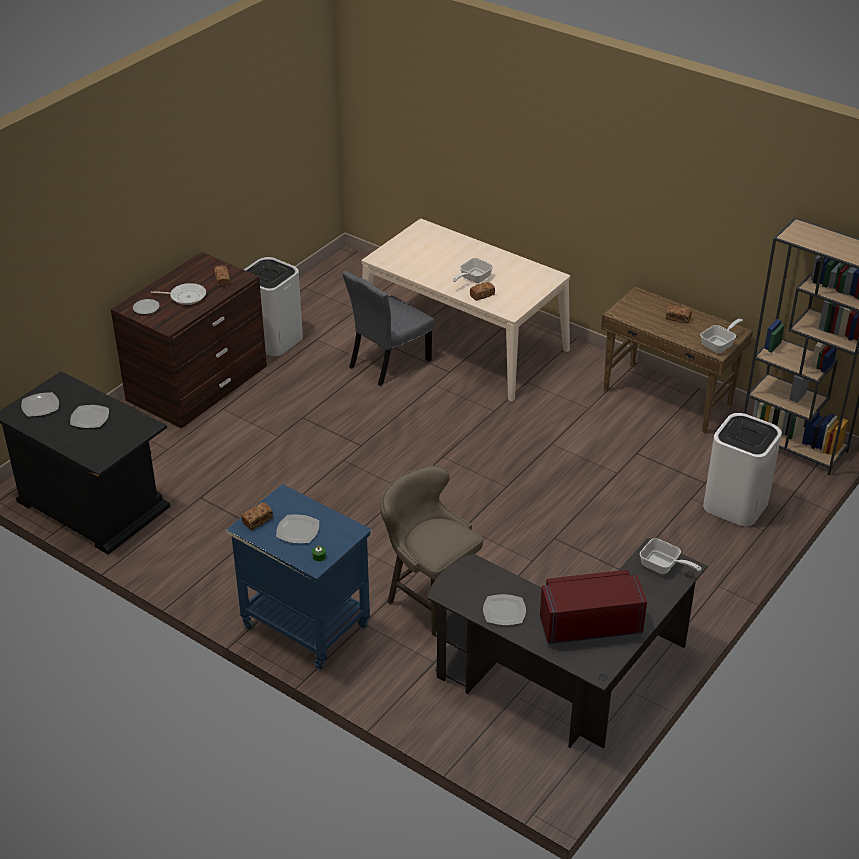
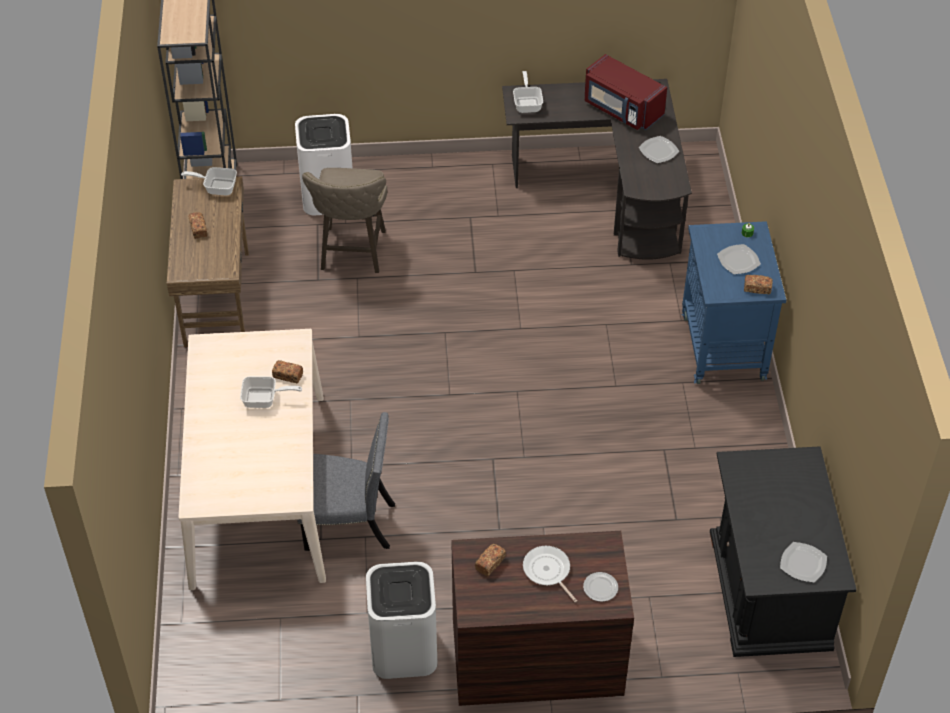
camera: 130 degrees left, 10 degrees up
plate [70,405,109,428] -> none
beige stool [380,465,483,636] -> beige stool moved to [302,168,387,273]

